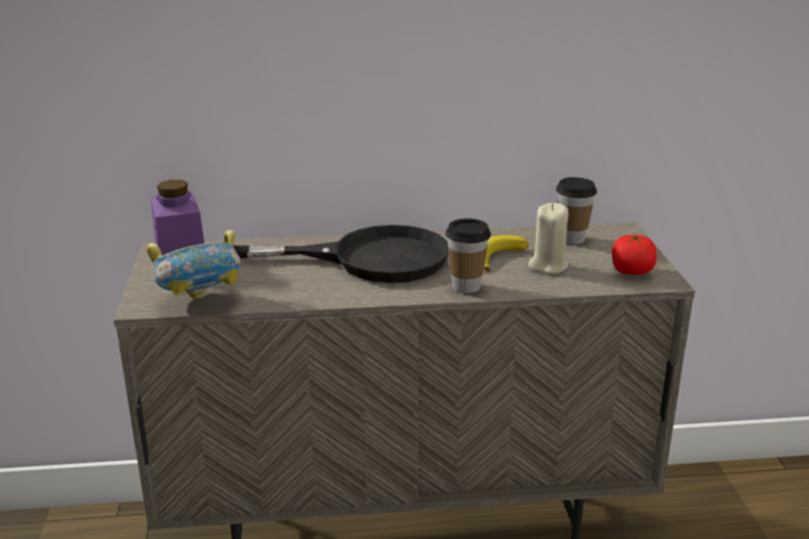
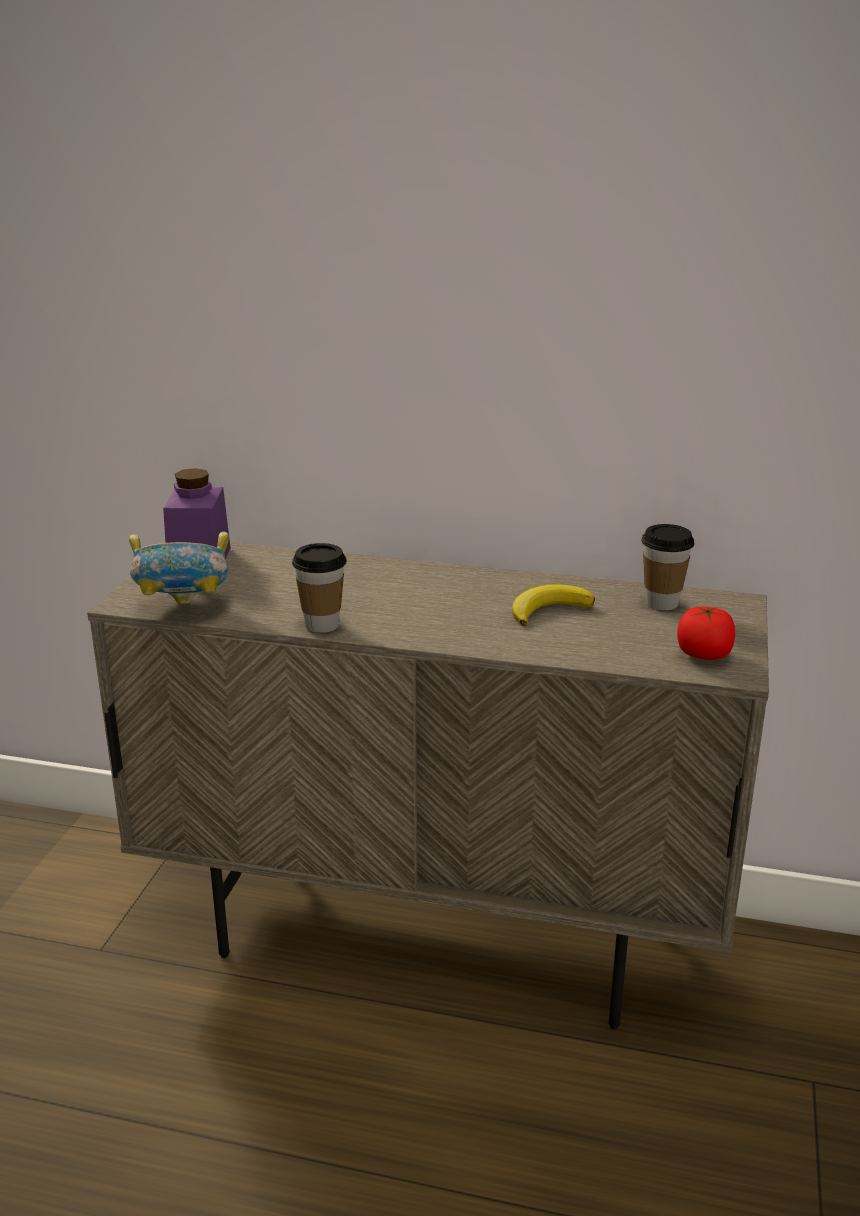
camera: 20 degrees right, 0 degrees up
black frying pan [234,225,448,283] -> none
cup [445,218,491,293] -> cup moved to [292,543,347,633]
beige candle [528,203,569,274] -> none

